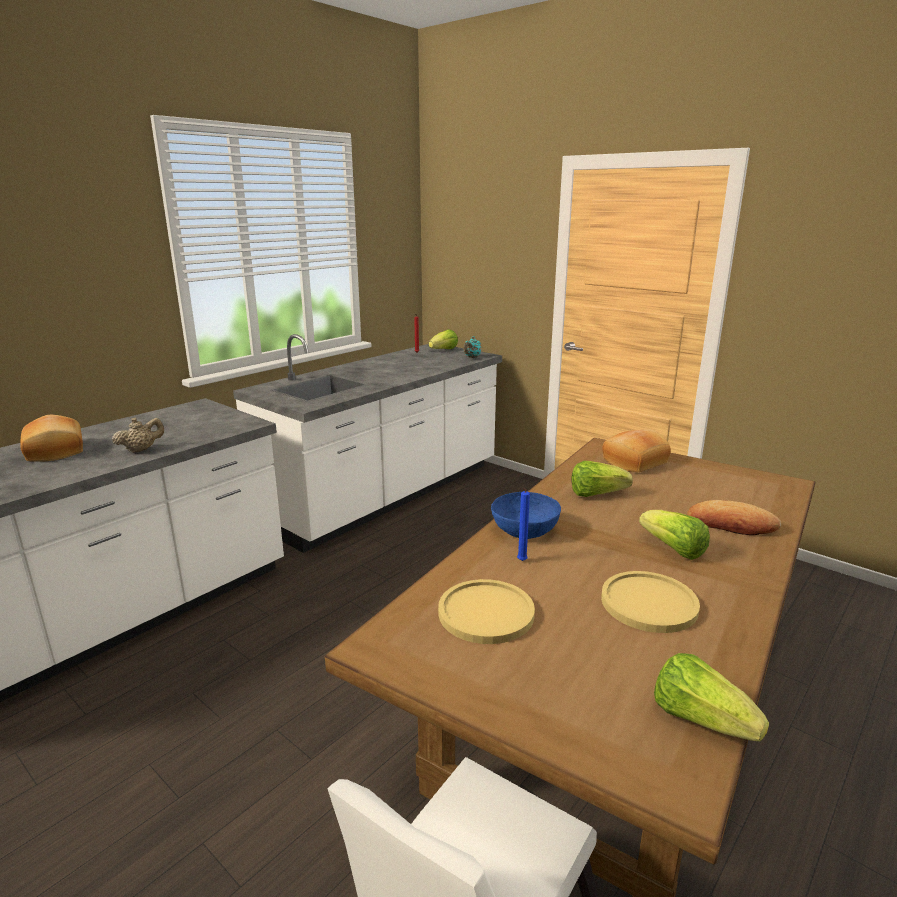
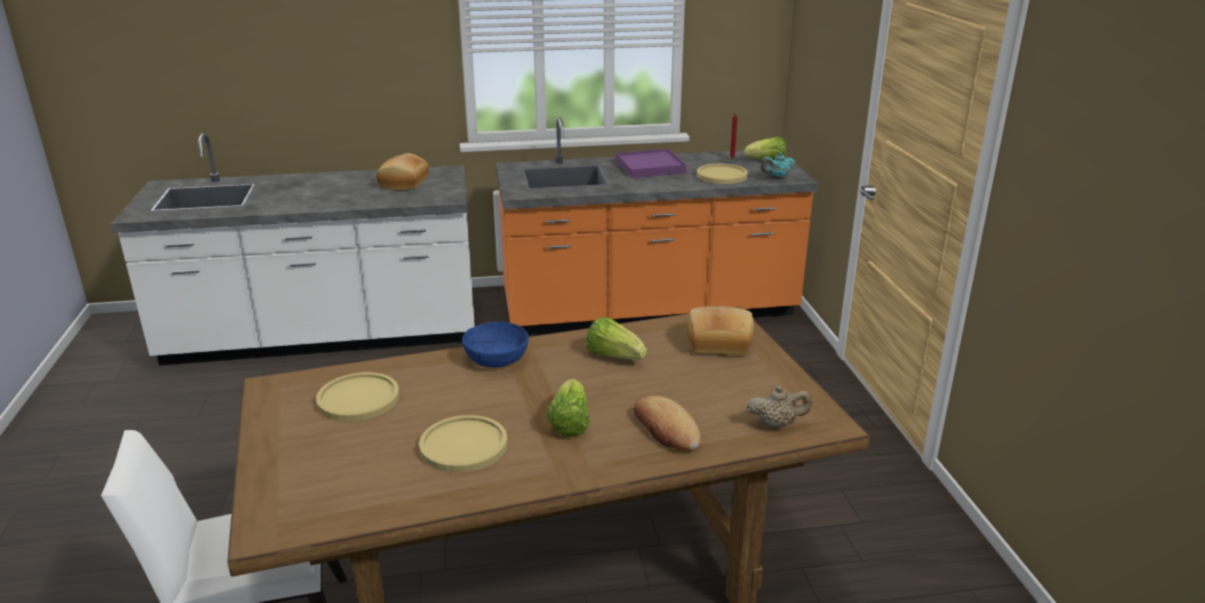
camera: 40 degrees right, 5 degrees up
bread [20,415,83,462] -> bread moved to [376,153,429,191]
beige teapot [112,417,164,453] -> beige teapot moved to [747,385,812,428]
white counter [233,334,502,553] -> orange counter [496,117,819,335]
blue candle [517,488,530,561] -> none
lettuce [654,653,769,741] -> none
none -> purple tray [616,149,686,178]
none -> yellow plate [697,164,748,184]

